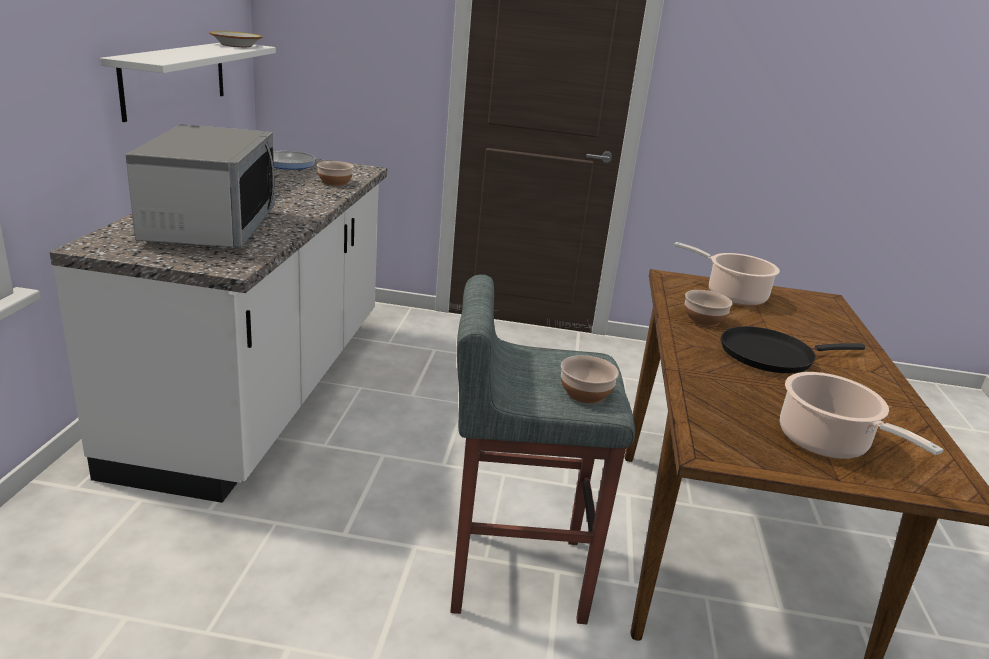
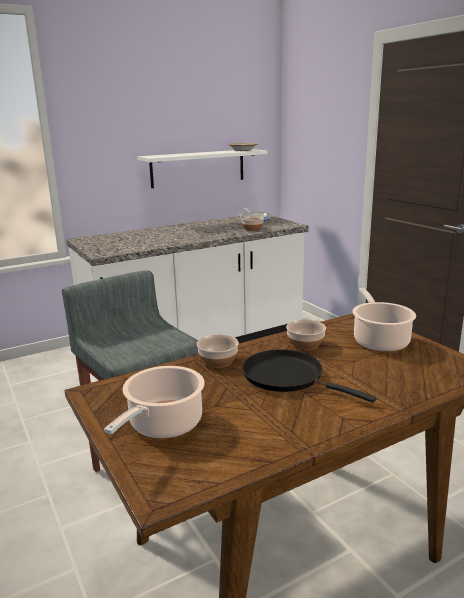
camera: 55 degrees right, 5 degrees down
microwave [126,124,275,248] -> none
bowl [561,355,619,403] -> bowl moved to [197,334,239,368]

